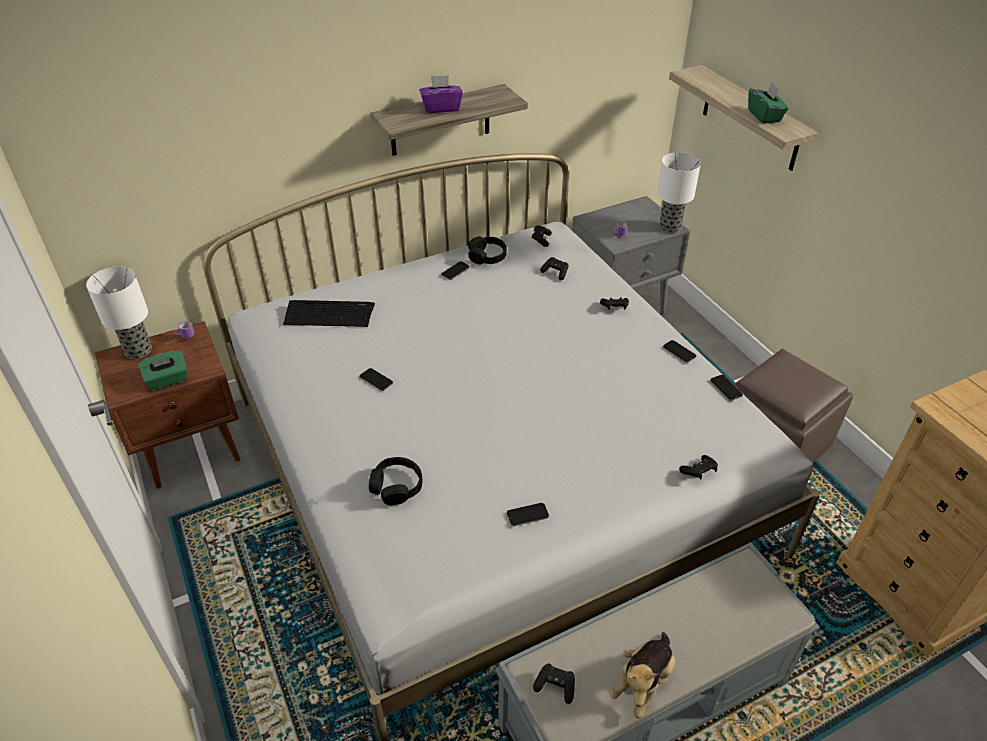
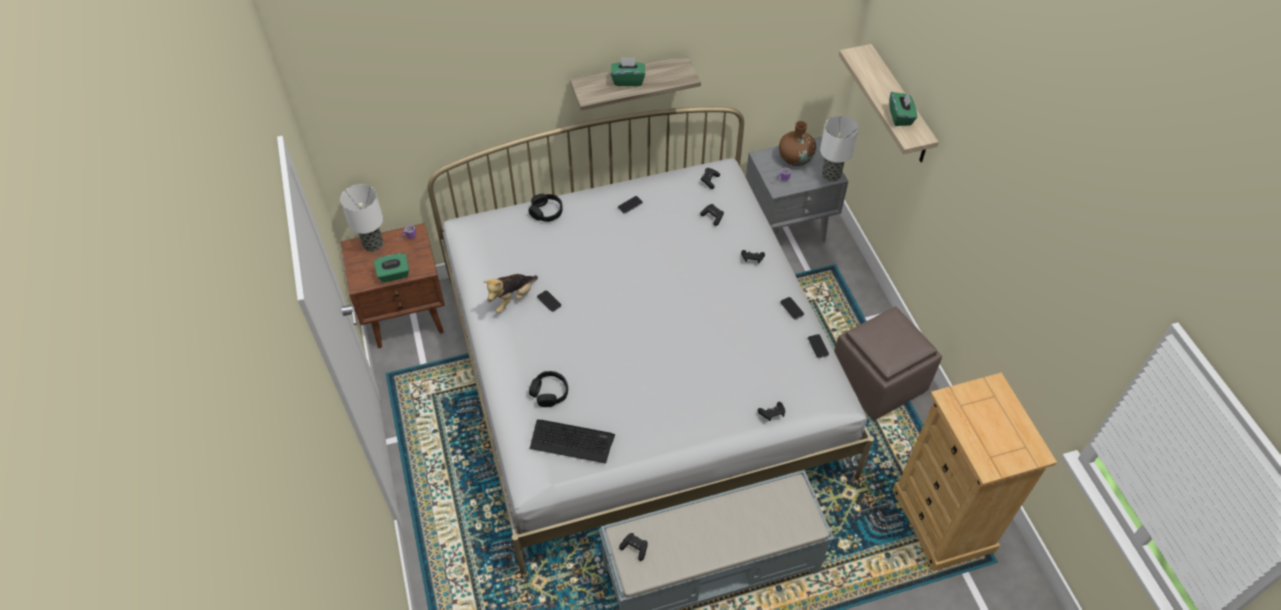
camera: 10 degrees right, 10 degrees up
keyboard [283,300,375,327] -> keyboard moved to [530,420,615,464]
purple tissue box [419,75,463,113] -> green tissue box [611,57,645,86]
black headphones [468,236,507,265] -> black headphones moved to [528,194,563,222]
phone [507,503,549,526] -> none
plush toy [609,632,675,719] -> plush toy moved to [484,274,538,313]
none -> brown vase [779,121,816,166]

